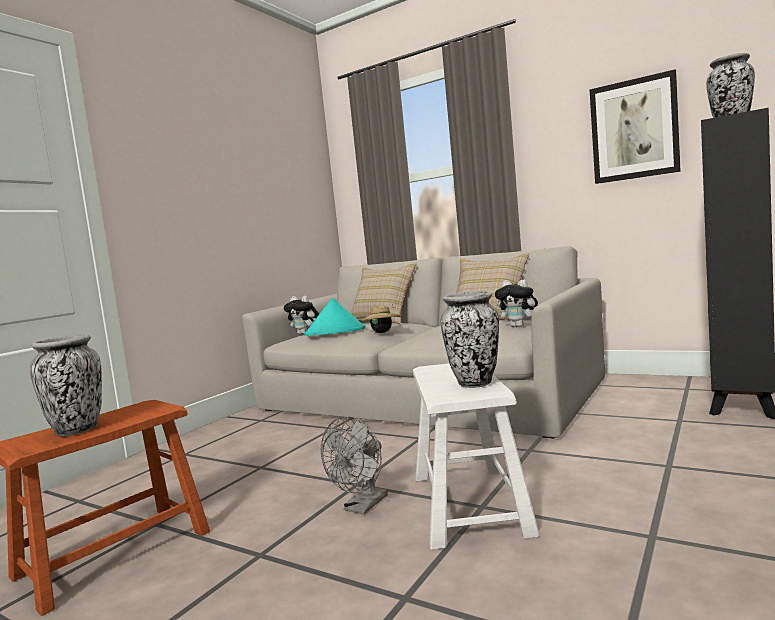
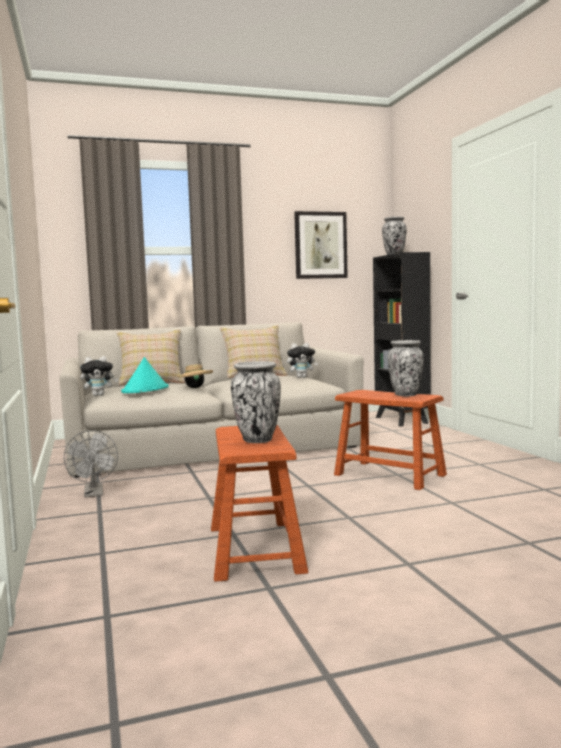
camera: 50 degrees left, 0 degrees up
grey fan [321,416,388,514] -> grey fan moved to [64,430,118,497]
white stool [413,363,540,550] -> brown stool [334,390,447,490]

